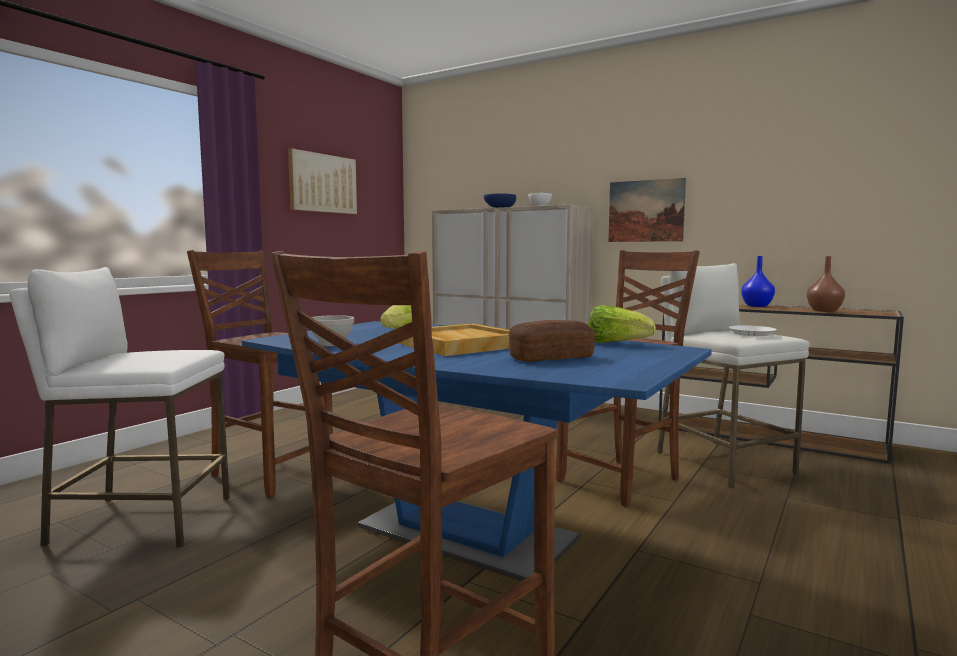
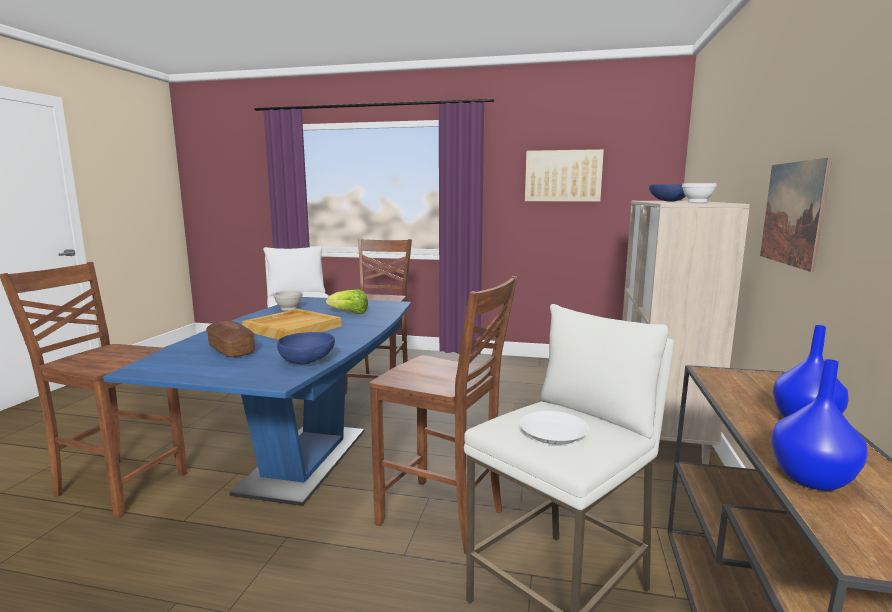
camera: 70 degrees right, 5 degrees up
lettuce [588,305,656,343] -> blue bowl [277,332,335,364]
brown vase [806,256,845,312] -> blue vase [772,359,868,491]

